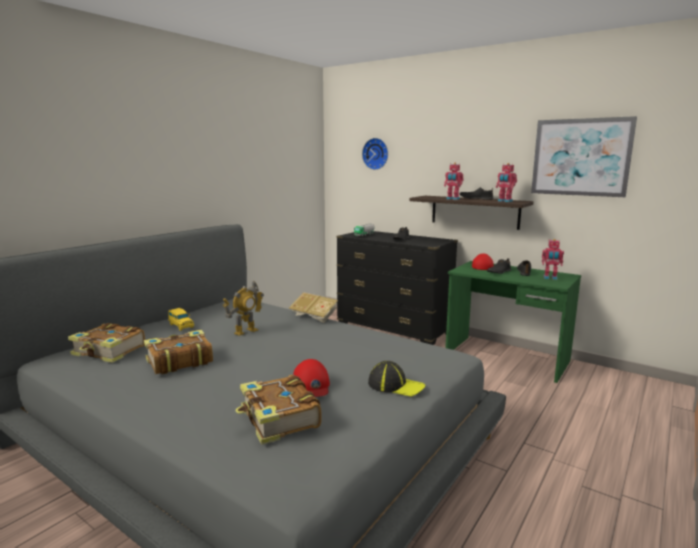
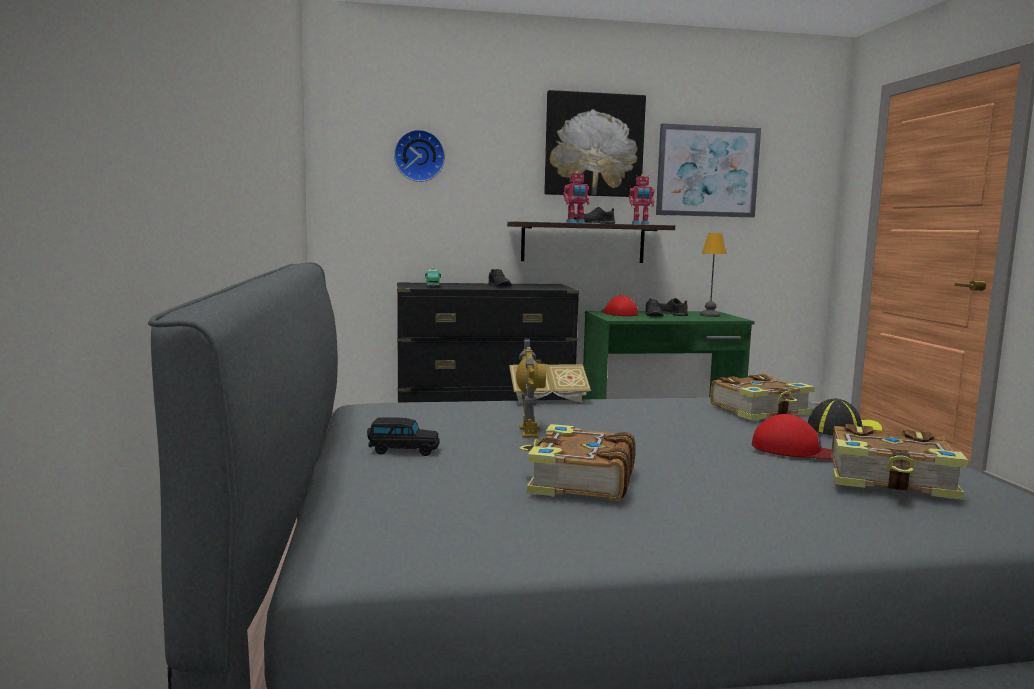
camera: 45 degrees left, 5 degrees down
book [68,323,145,363] -> book moved to [710,374,815,420]
yellow toy car [168,308,194,331] -> black toy car [367,418,440,456]
toy robot [542,239,564,280] -> table lamp [700,233,726,317]
none -> picture [544,90,646,197]

